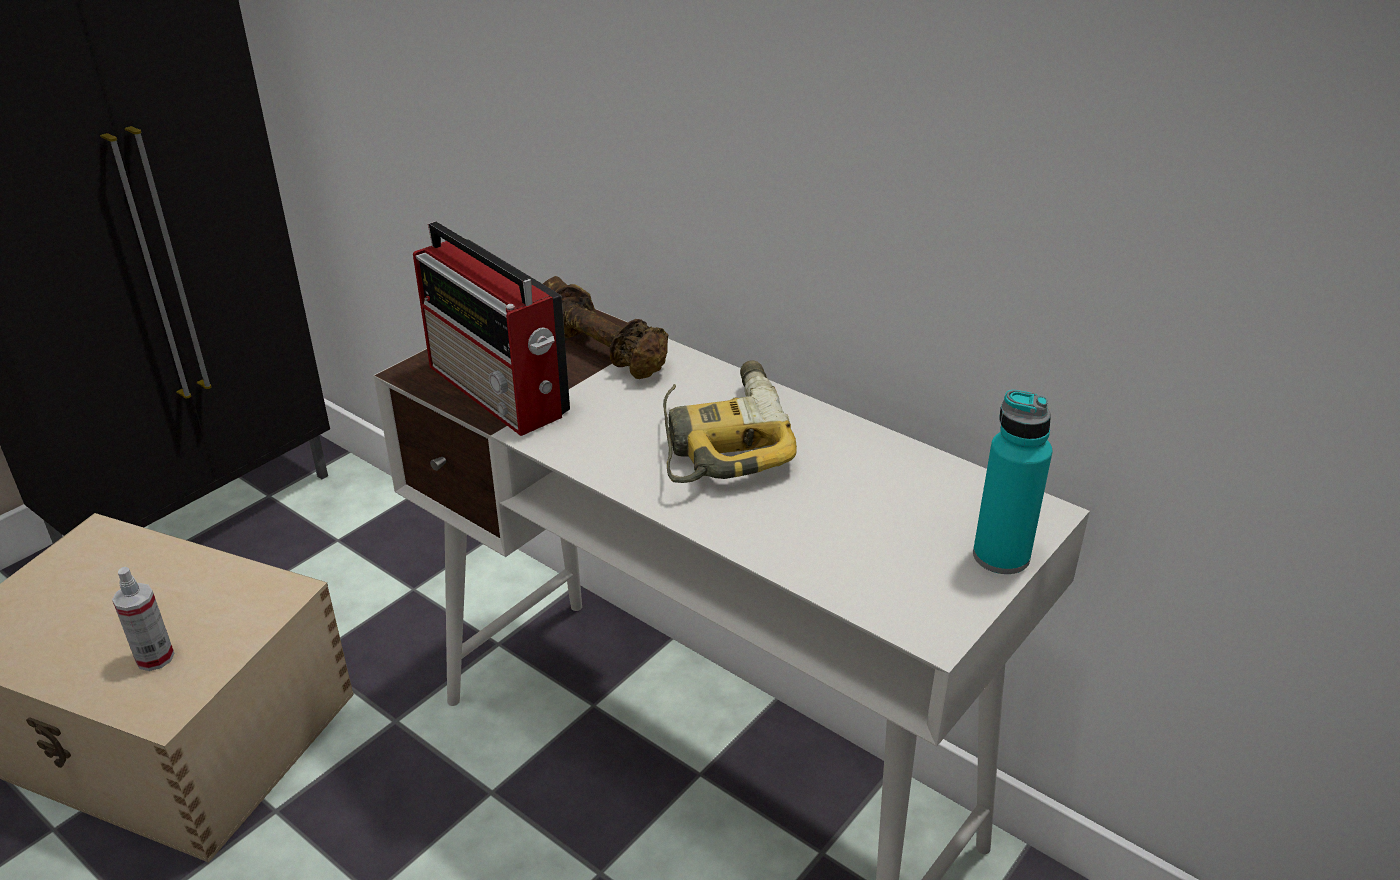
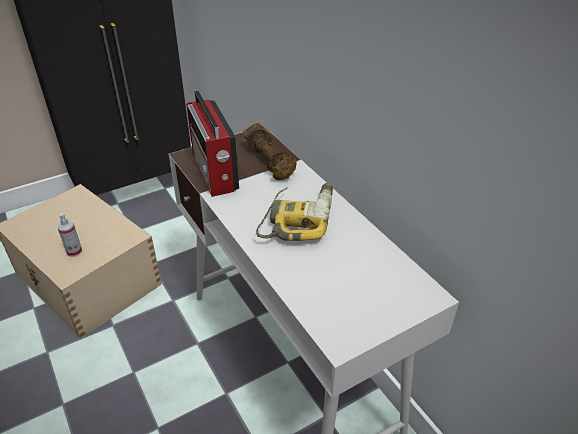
camera: 20 degrees right, 5 degrees up
turquoise bottle [973,390,1052,574] -> none

